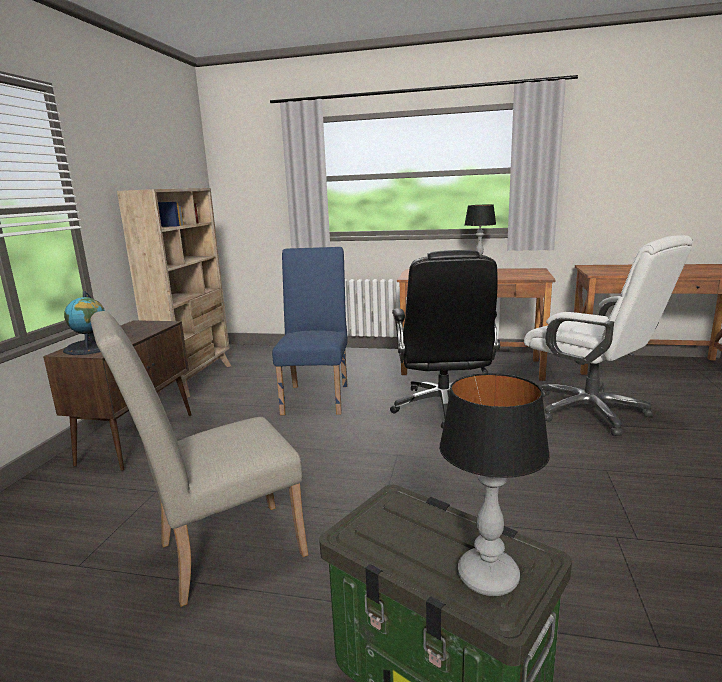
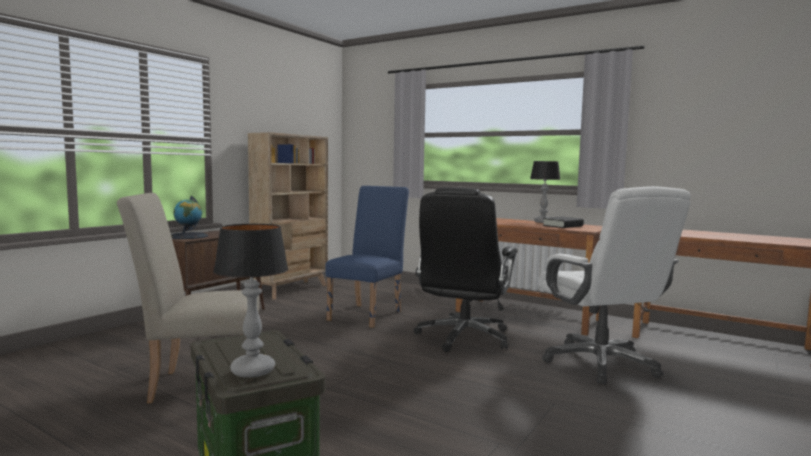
camera: 20 degrees right, 10 degrees down
none -> black book [543,217,584,228]

